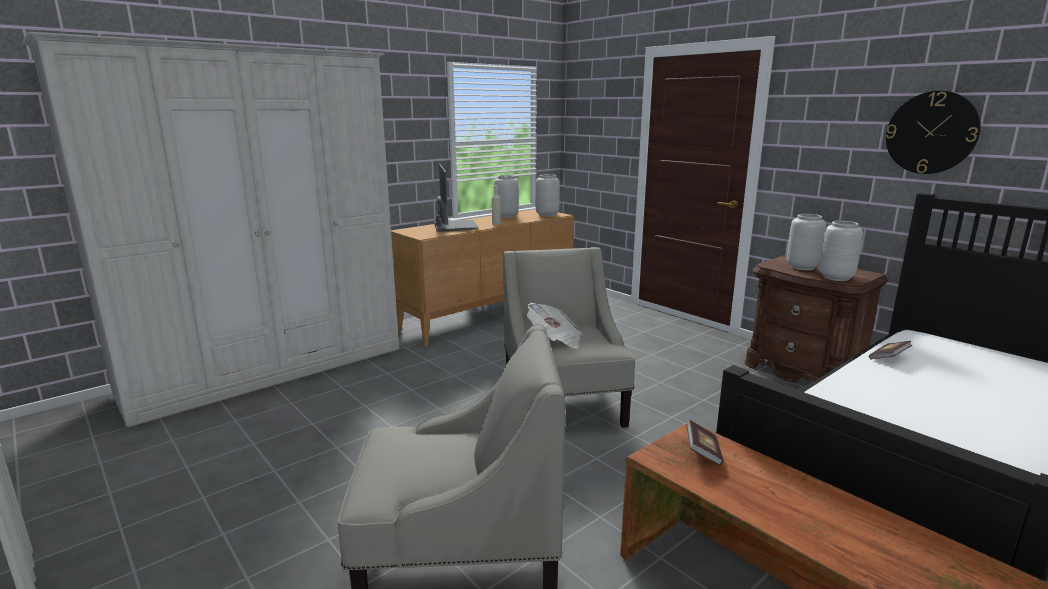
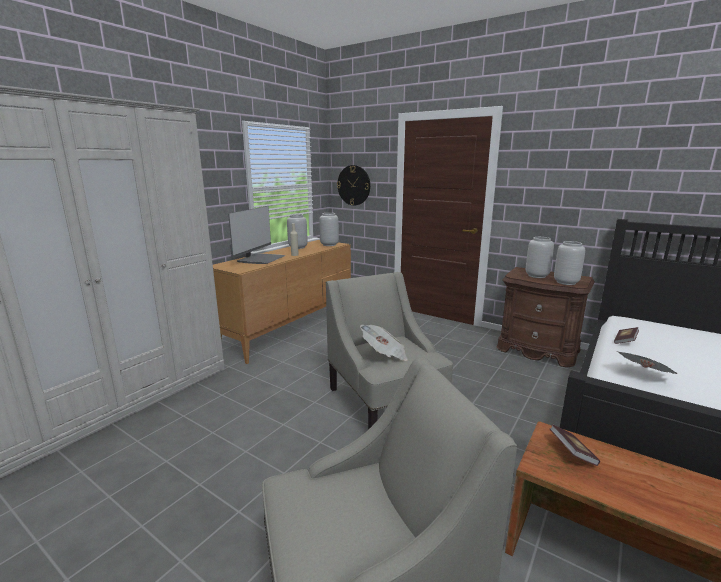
camera: 15 degrees left, 0 degrees up
monitor [434,164,479,231] -> monitor turned 45 degrees clockwise [228,206,286,264]
wall clock [886,91,981,174] -> wall clock moved to [337,165,370,206]
none -> newspaper [617,351,677,374]

